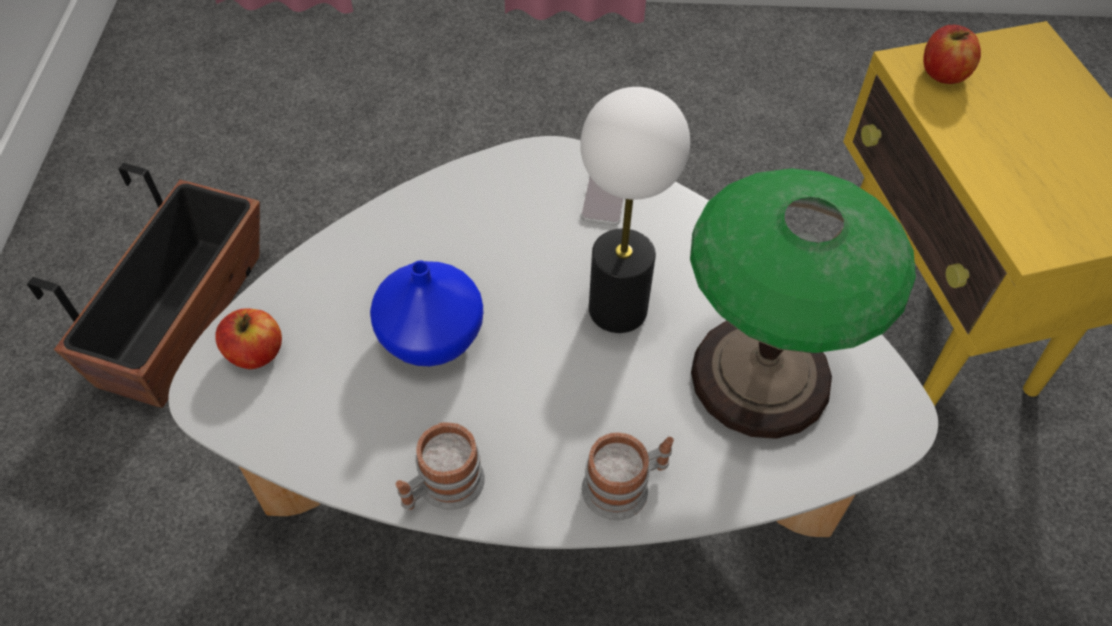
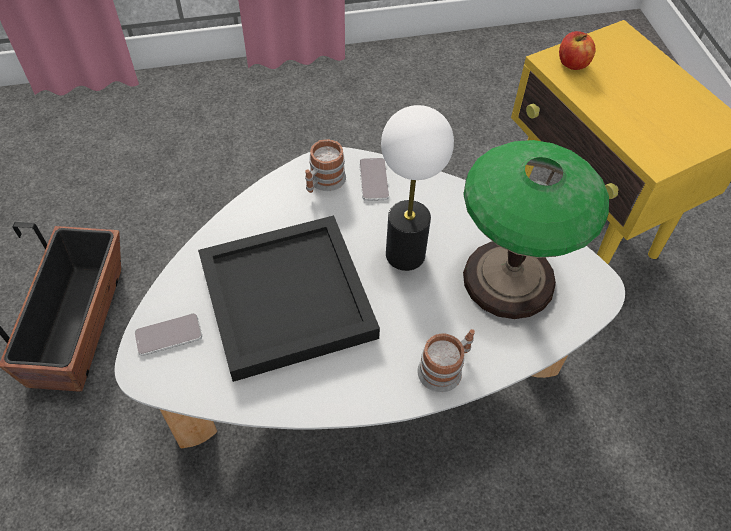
camera: 15 degrees left, 0 degrees up
apple [215,308,282,369] -> phone [134,313,202,356]
blue vase [370,261,483,366] -> black tray [198,215,380,382]
mug [396,422,485,511] -> mug moved to [305,139,346,193]

